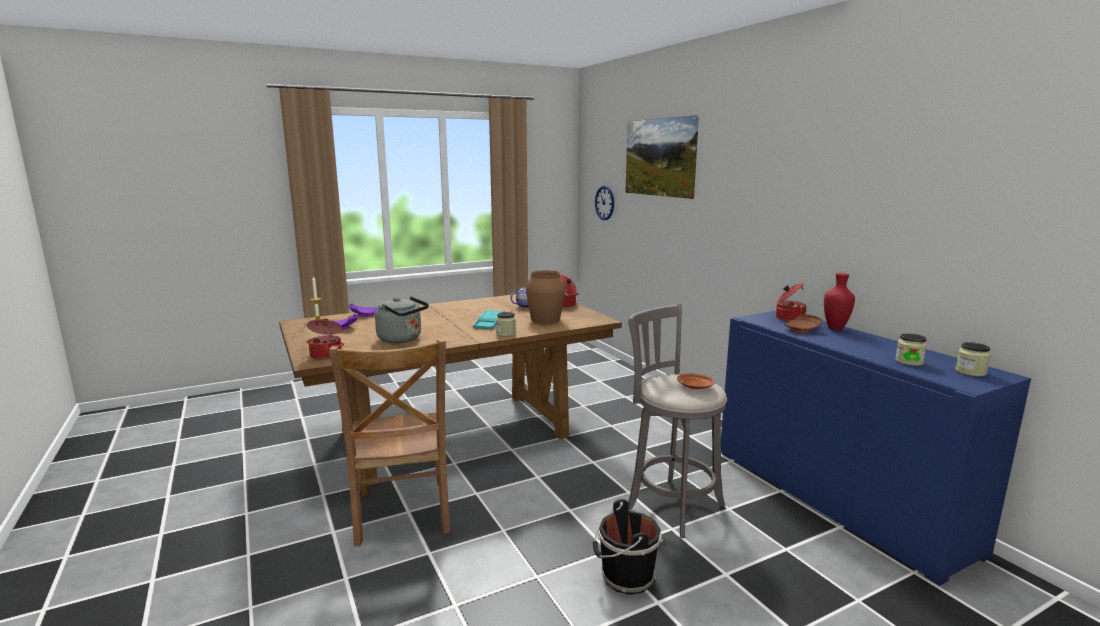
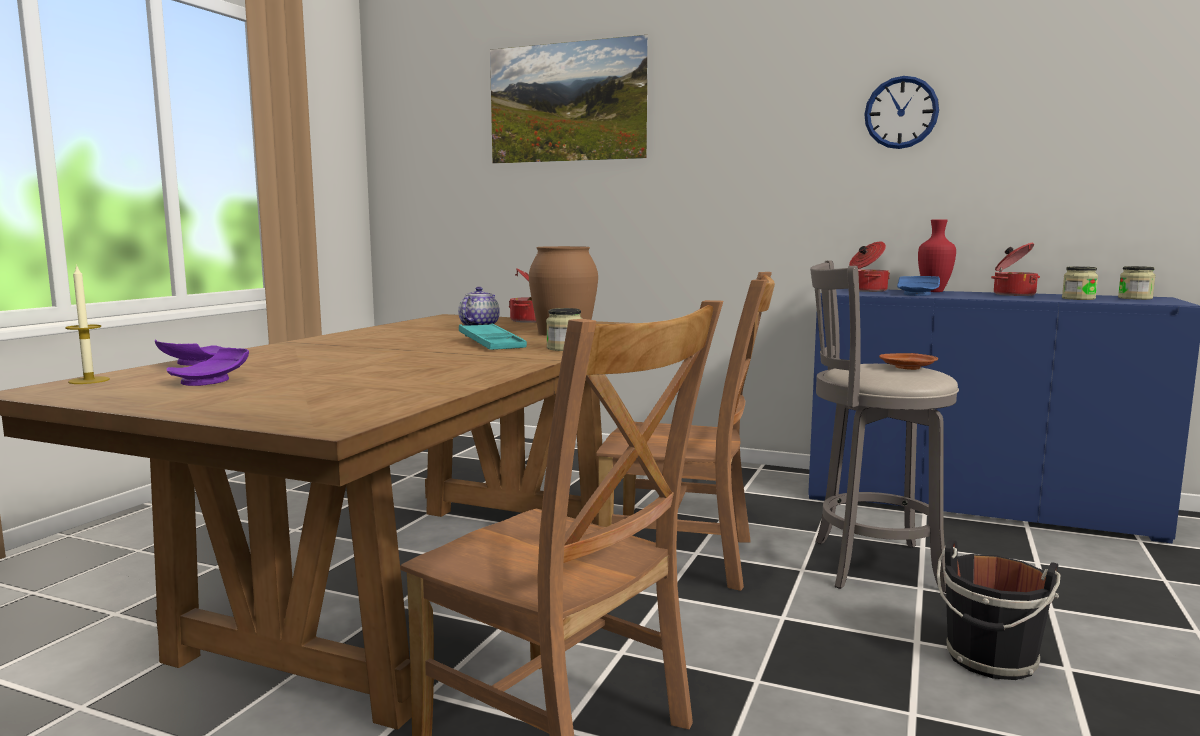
camera: 40 degrees left, 5 degrees down
cooking pot [306,319,344,360] -> cooking pot moved to [991,243,1040,296]
grey kettle [375,296,429,343] -> none
wall clock [595,186,614,220] -> wall clock moved to [864,76,939,149]
brown plate [784,314,822,333] -> blue plate [897,276,940,296]
none -> brown chair [596,272,775,591]

